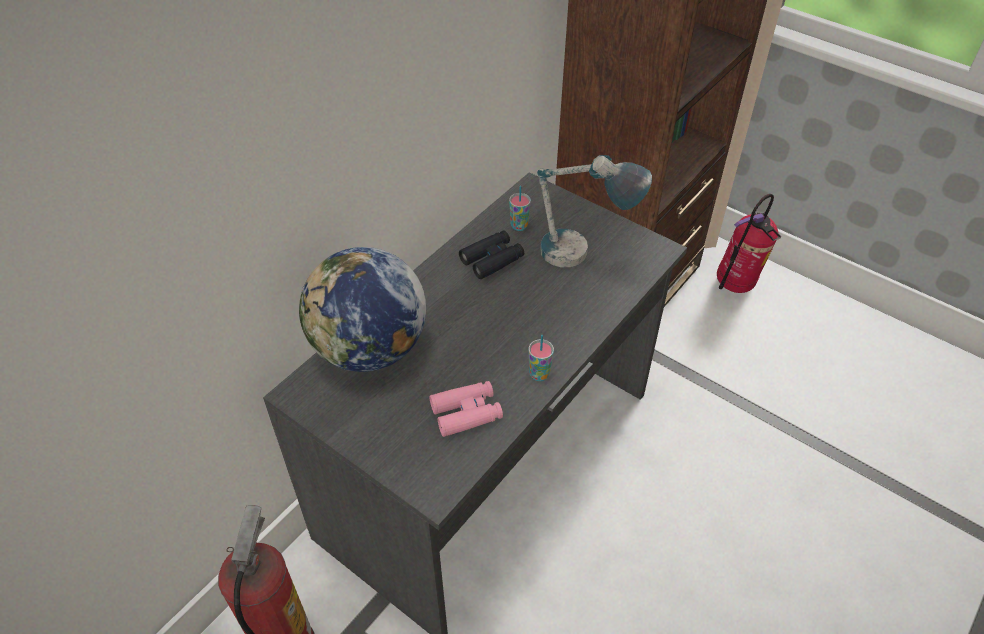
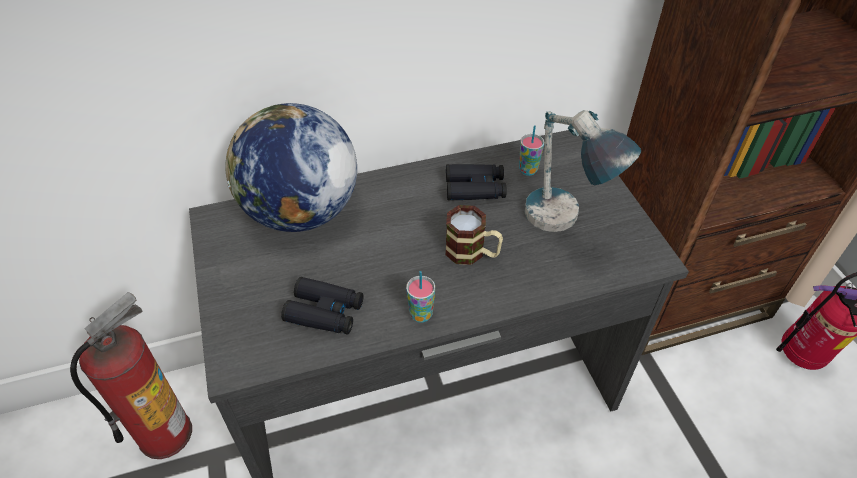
camera: 35 degrees right, 0 degrees up
pink binoculars [429,381,503,437] -> black binoculars [281,277,363,335]
none -> mug [445,205,503,265]

